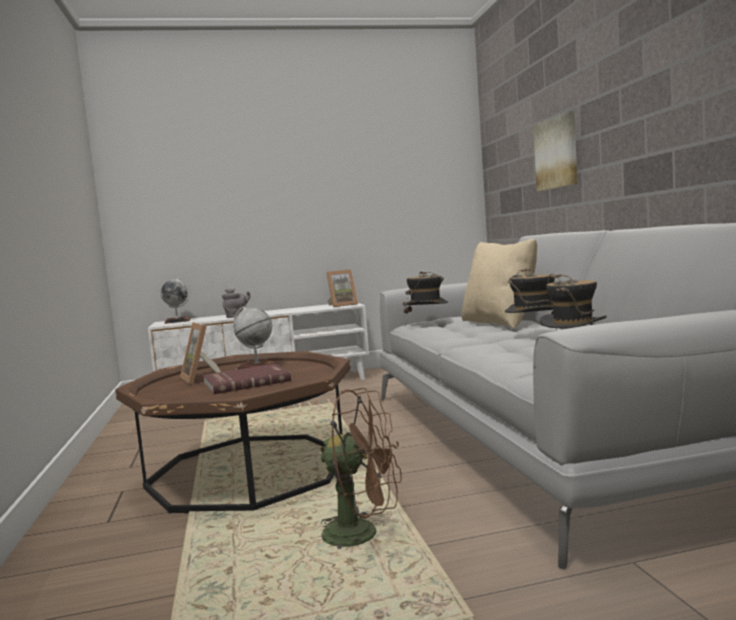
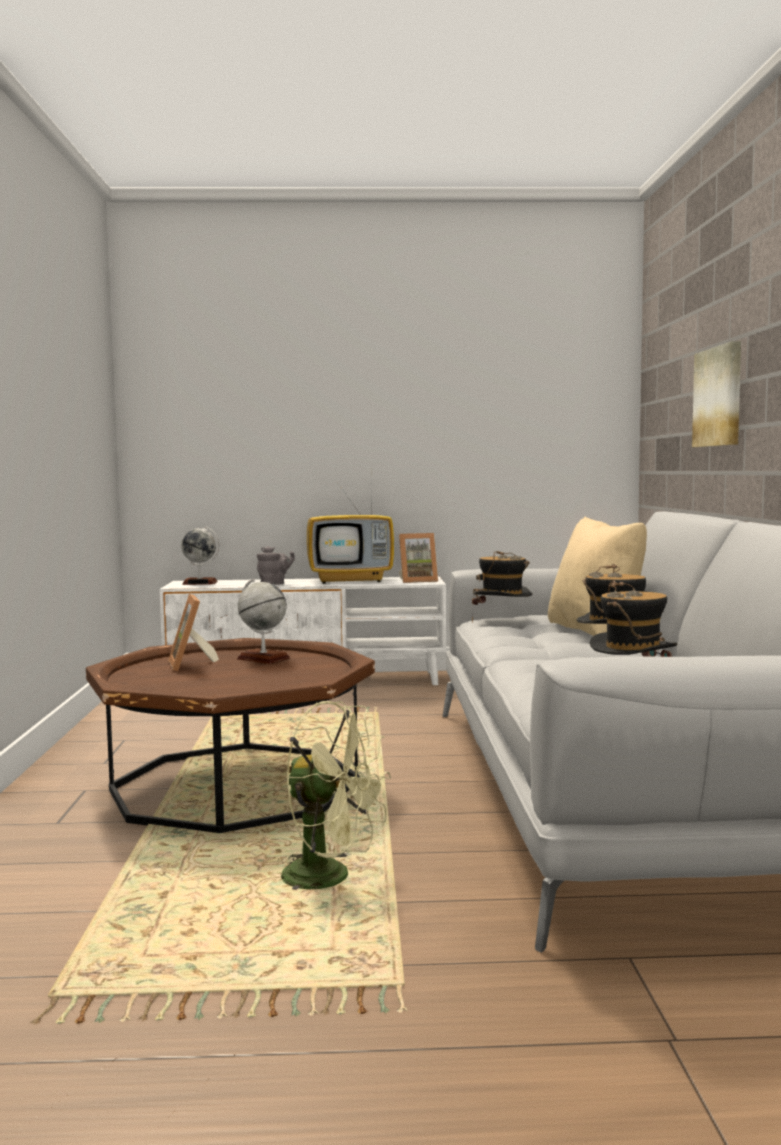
camera: 10 degrees right, 0 degrees up
red book [203,364,291,394] -> none
brown fan [315,388,402,549] -> green fan [281,701,391,892]
none -> television [307,484,394,584]

